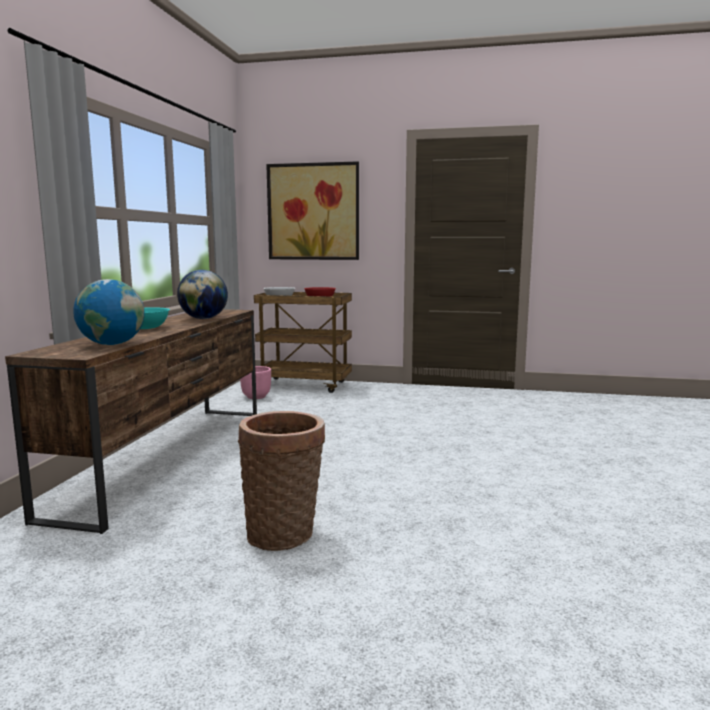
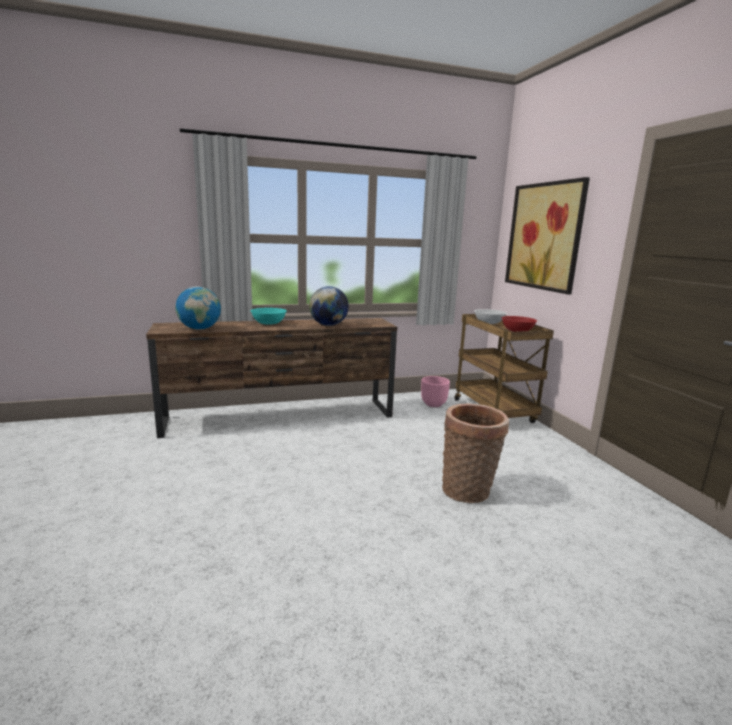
camera: 60 degrees right, 5 degrees up
basket [238,411,325,551] -> basket moved to [442,403,509,503]

